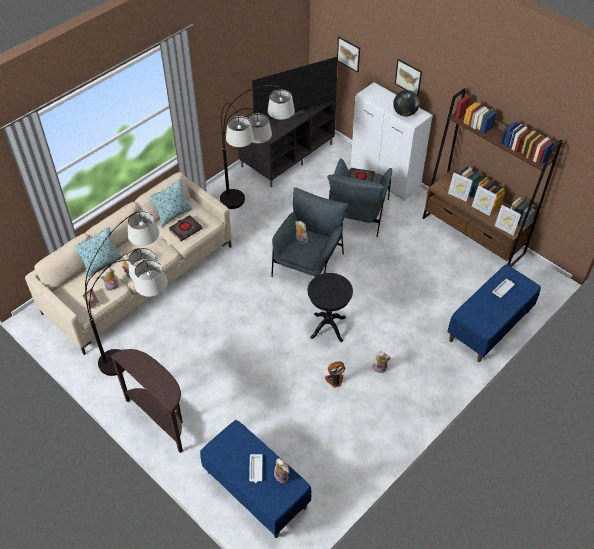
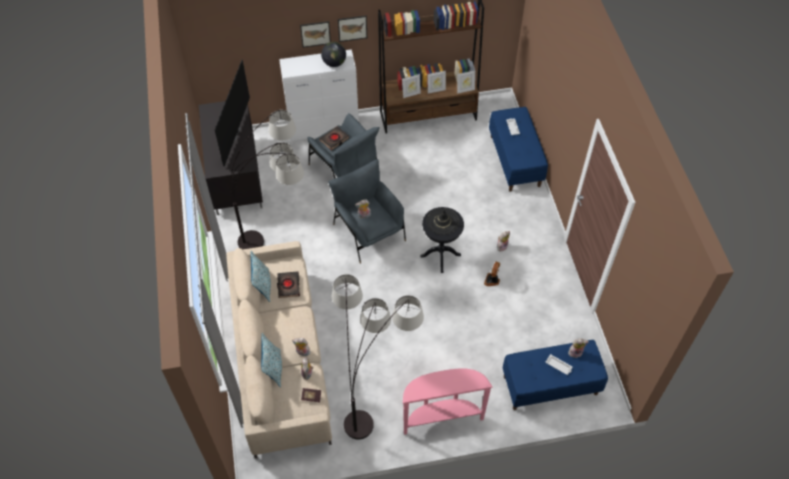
camera: 55 degrees left, 5 degrees up
brown console table [110,349,183,453] -> pink console table [403,368,493,435]
picture [337,37,360,73] -> picture moved to [338,15,367,42]
none -> black hat [426,208,459,235]

